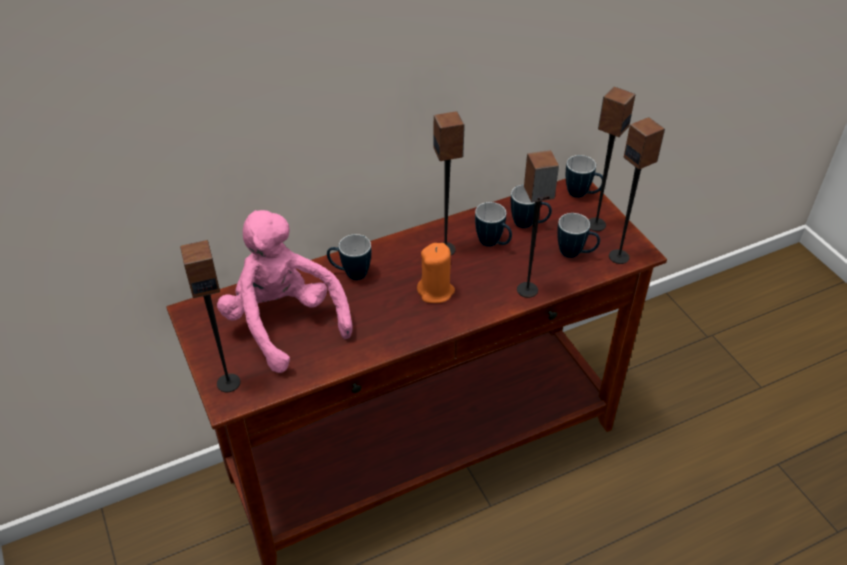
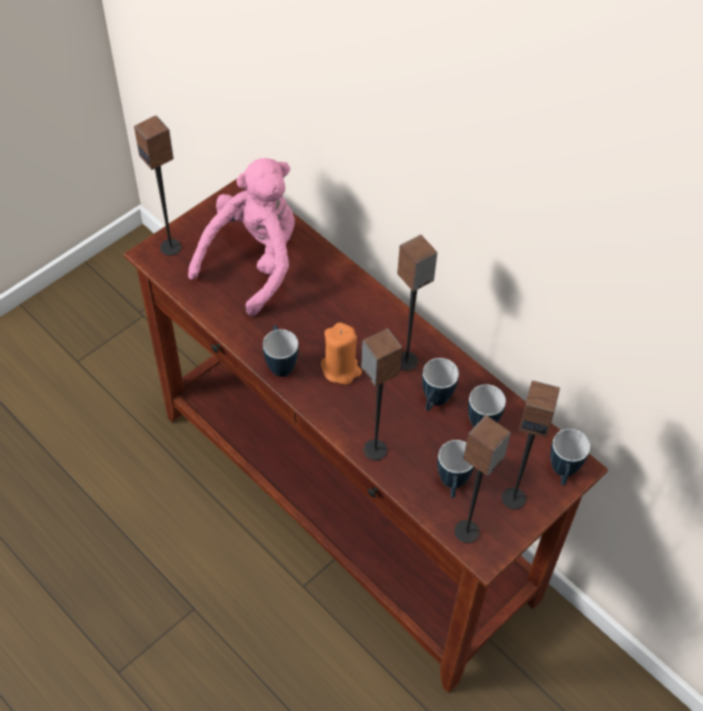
camera: 70 degrees right, 10 degrees up
mug [327,234,371,280] -> mug moved to [263,325,299,377]

